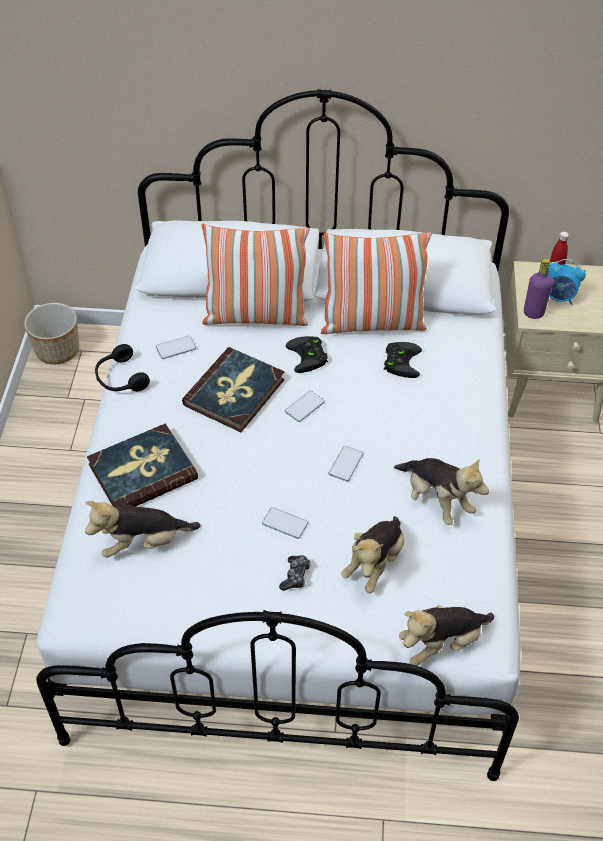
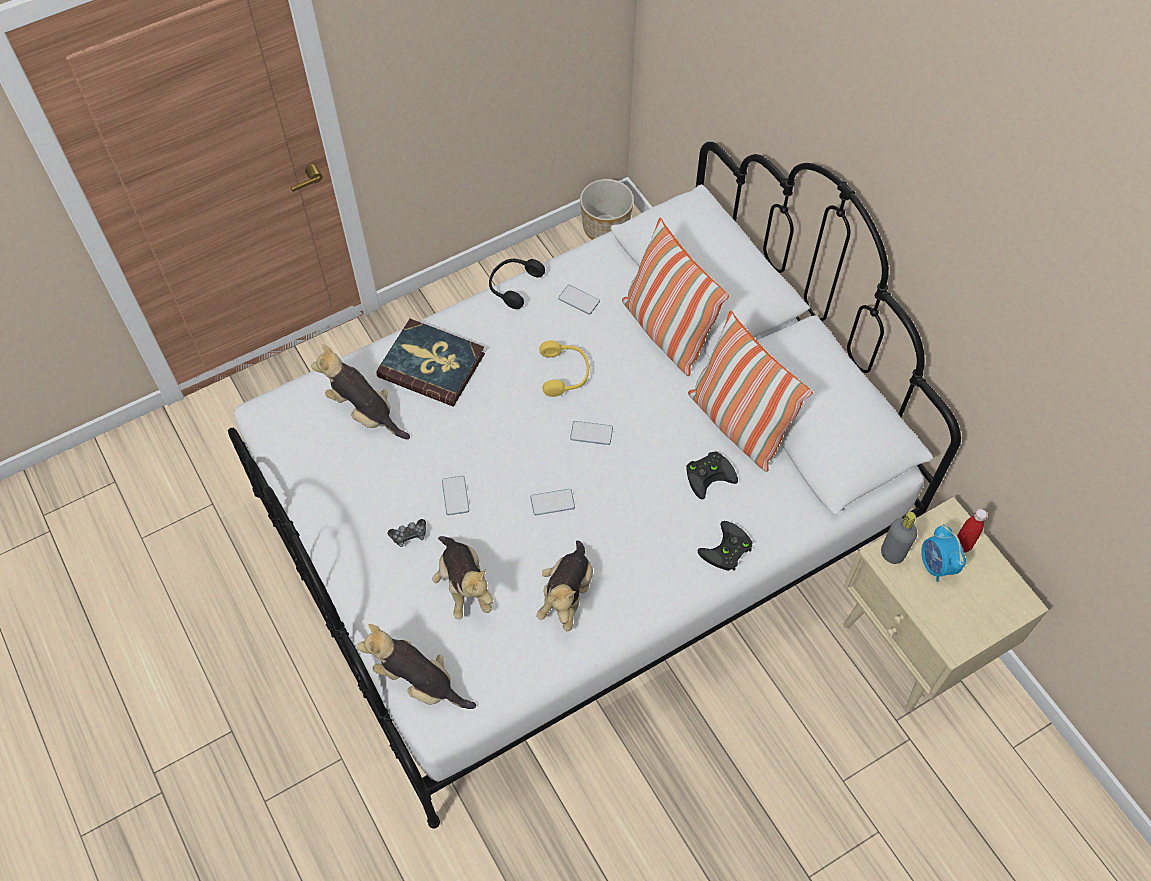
camera: 55 degrees right, 10 degrees up
book [182,347,285,432] -> yellow headphones [539,341,590,397]
black game controller [285,336,328,373] -> black game controller moved to [698,521,753,571]
plush toy [341,516,405,593] -> plush toy turned 105 degrees counterclockwise [432,536,493,619]
purple bottle [524,258,553,319] -> grey bottle [881,512,917,564]

